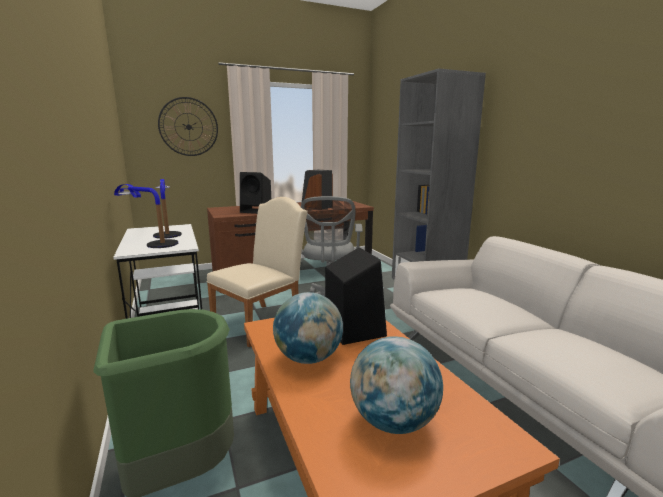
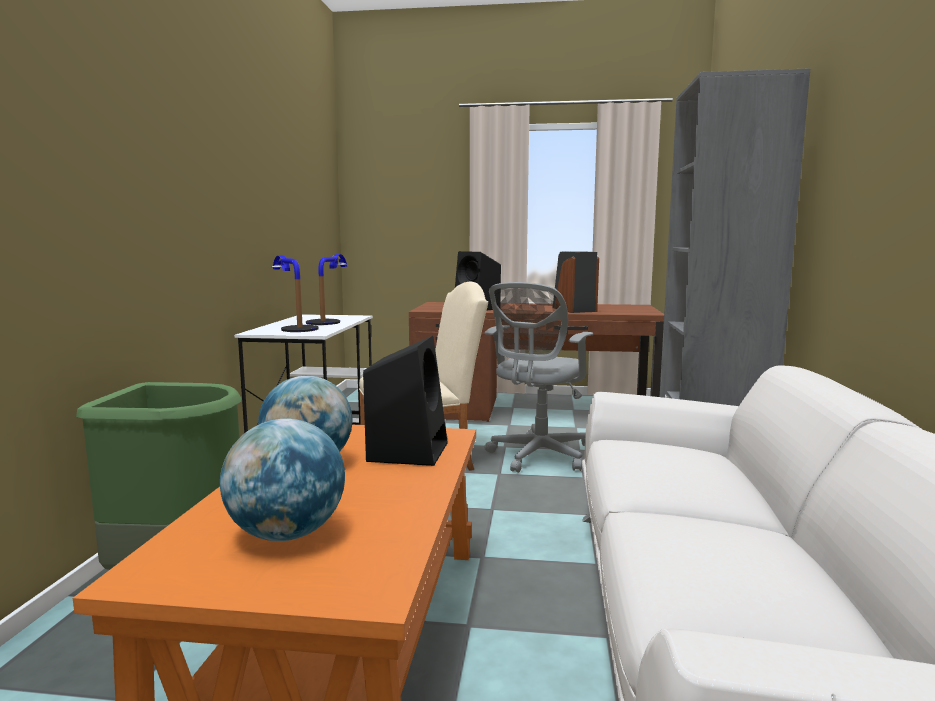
camera: 30 degrees right, 5 degrees down
wall clock [158,97,218,156] -> none

